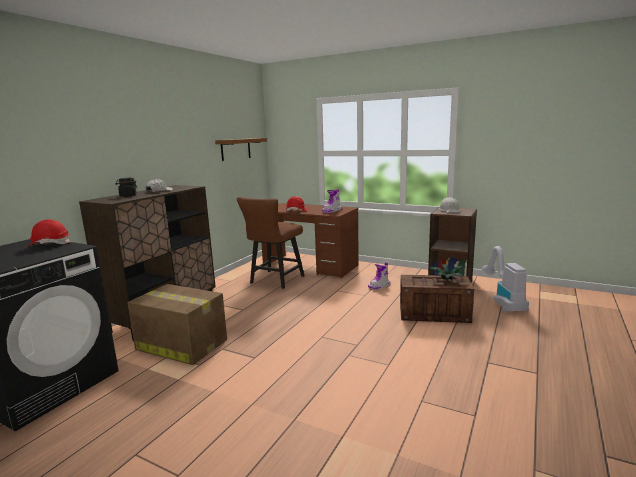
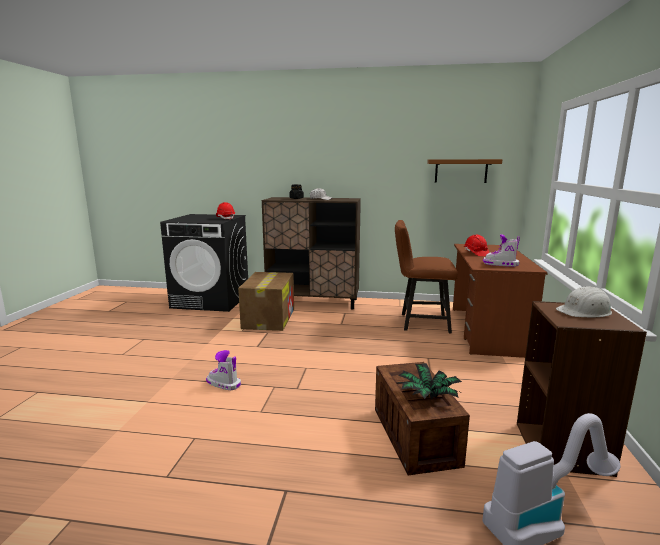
camera: 70 degrees right, 0 degrees up
boot [368,262,390,290] -> boot moved to [206,350,241,390]

